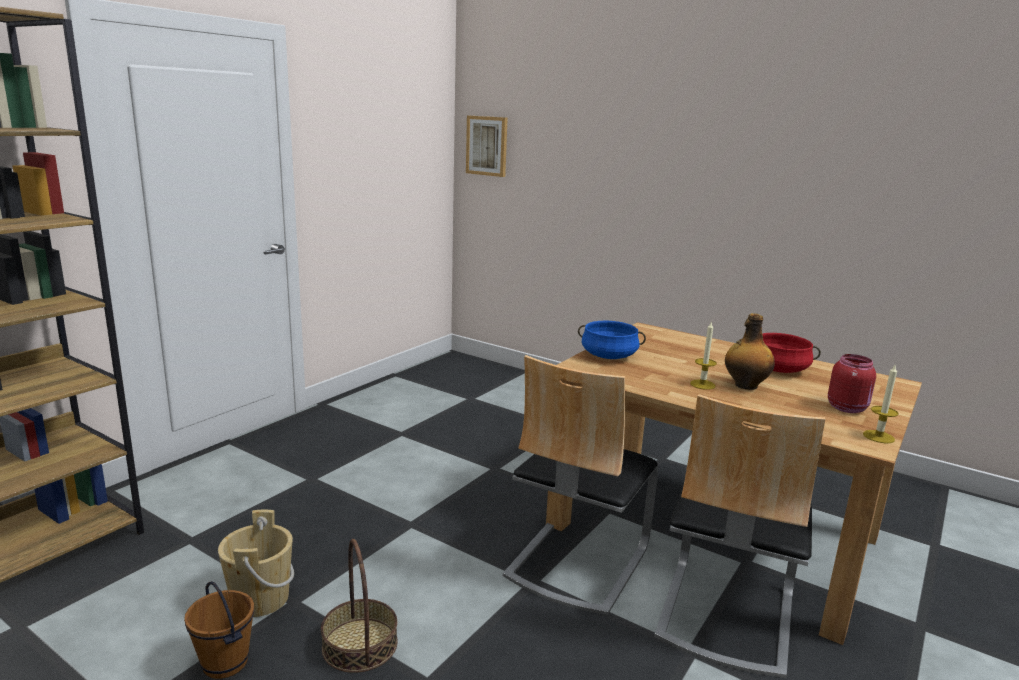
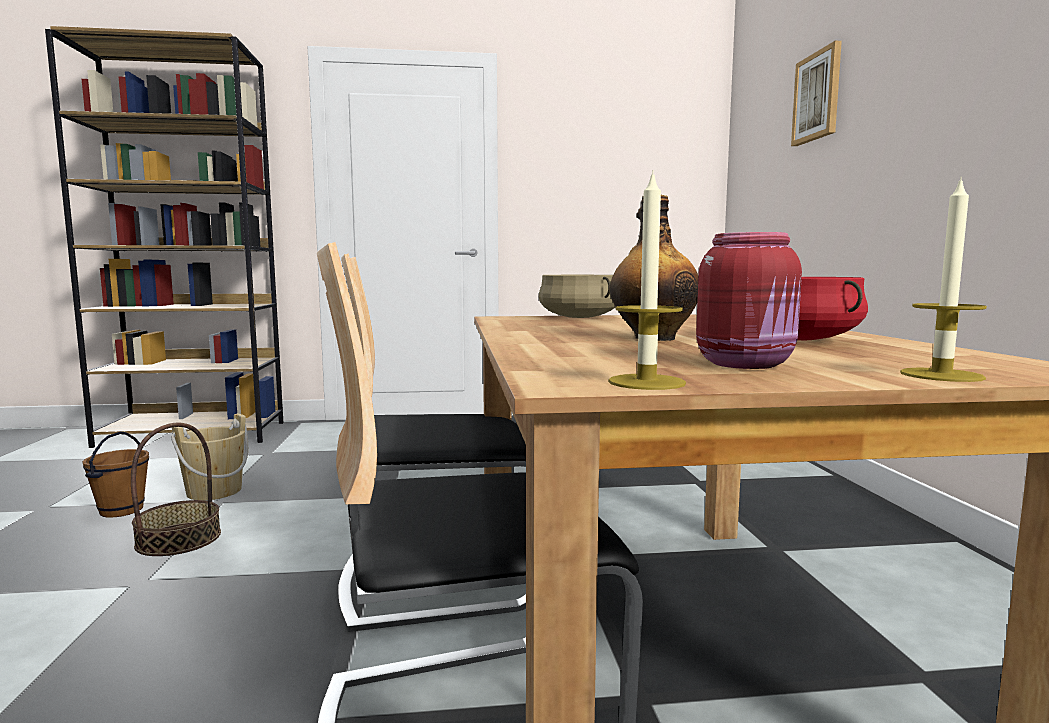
camera: 50 degrees right, 10 degrees down
picture [466,116,508,177] -> picture moved to [791,41,842,146]
blue cooking pot [578,321,646,359] -> beige cooking pot [539,275,615,318]
candle [690,321,717,390] -> candle moved to [900,176,987,382]

